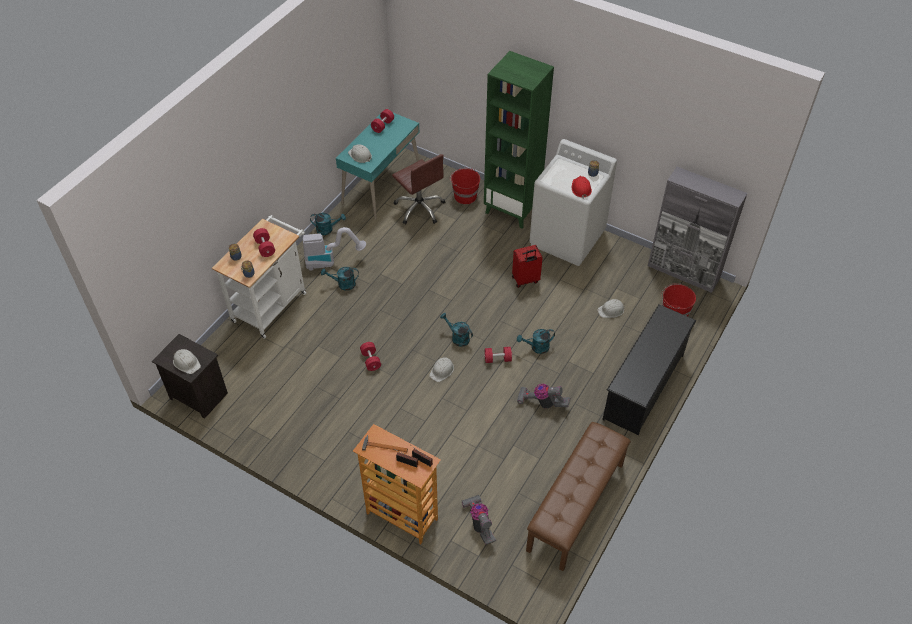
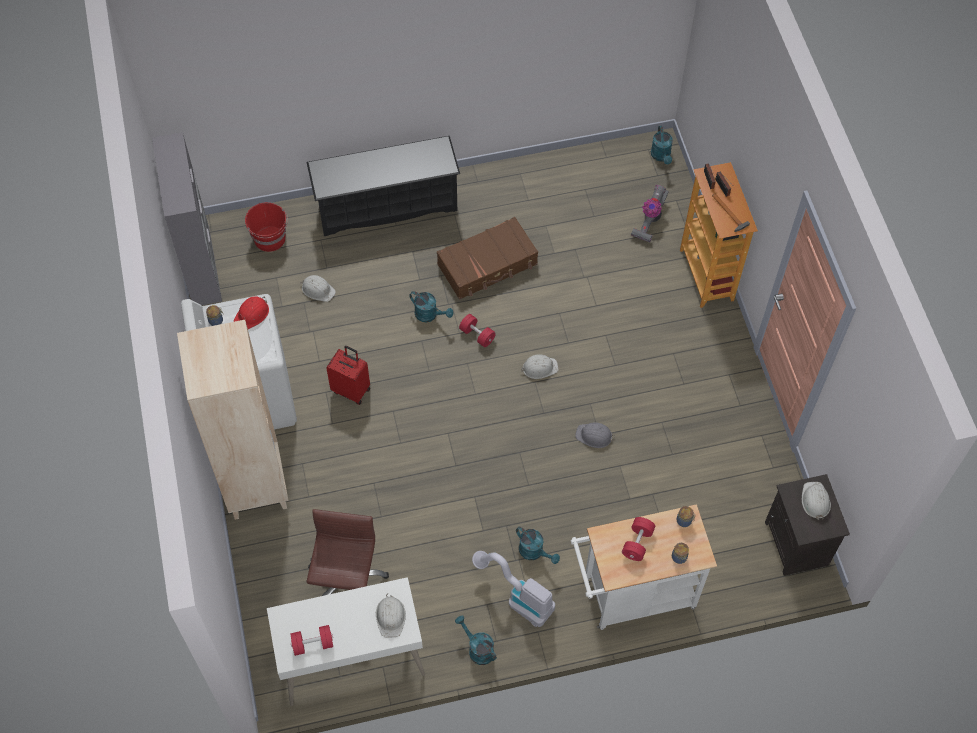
camera: 135 degrees left, 10 degrees up
turquoise desk [336,113,420,220] -> white desk [267,577,425,706]
red dumbbell [360,342,381,371] -> grey hard hat [575,422,615,448]
turquoise watering can [440,313,473,347] -> turquoise watering can moved to [651,126,673,164]
red bucket [450,168,480,204] -> none
green bookcase [484,51,554,229] -> beige bookcase [177,320,288,520]
vacuum cleaner [517,383,570,409] -> brown suitcase [437,217,538,300]
brown bench [526,422,631,571] -> none

